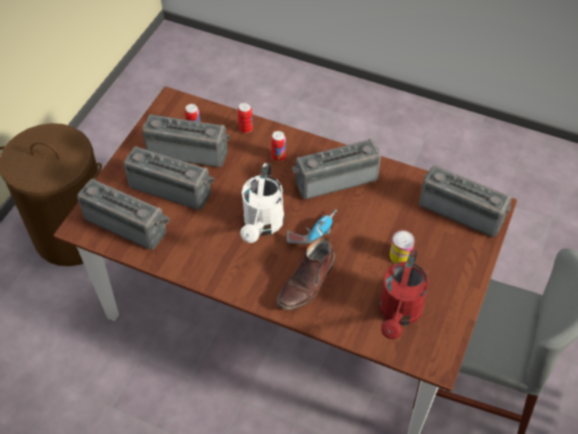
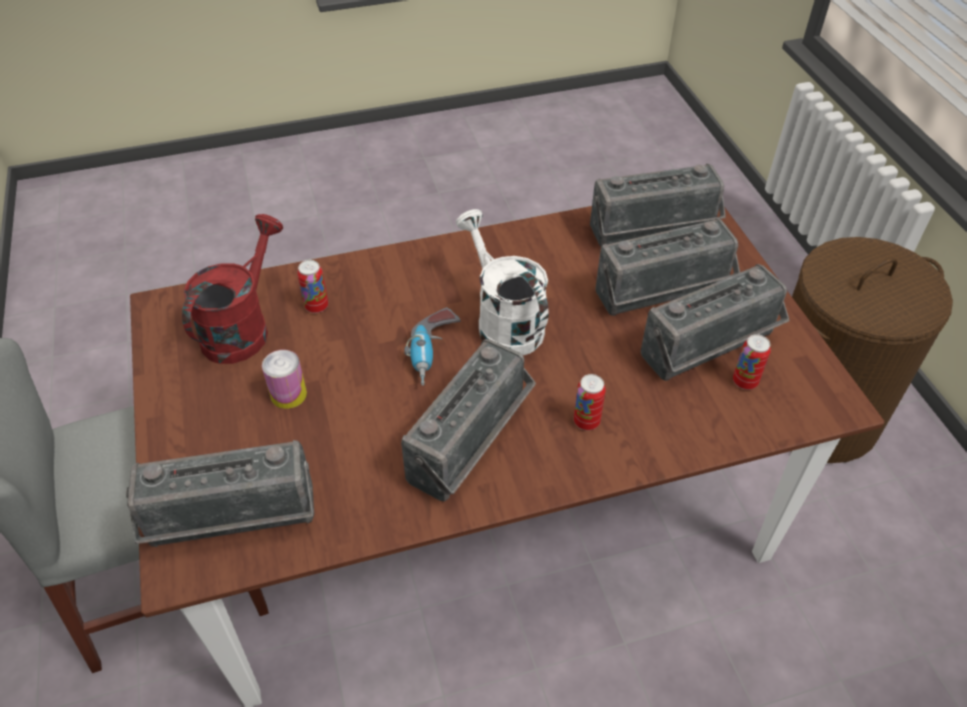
camera: 140 degrees right, 5 degrees down
can [238,103,253,133] -> can moved to [297,260,328,313]
brown boot [276,237,335,310] -> none
red watering can [380,249,429,339] -> red watering can turned 45 degrees clockwise [182,214,283,364]

